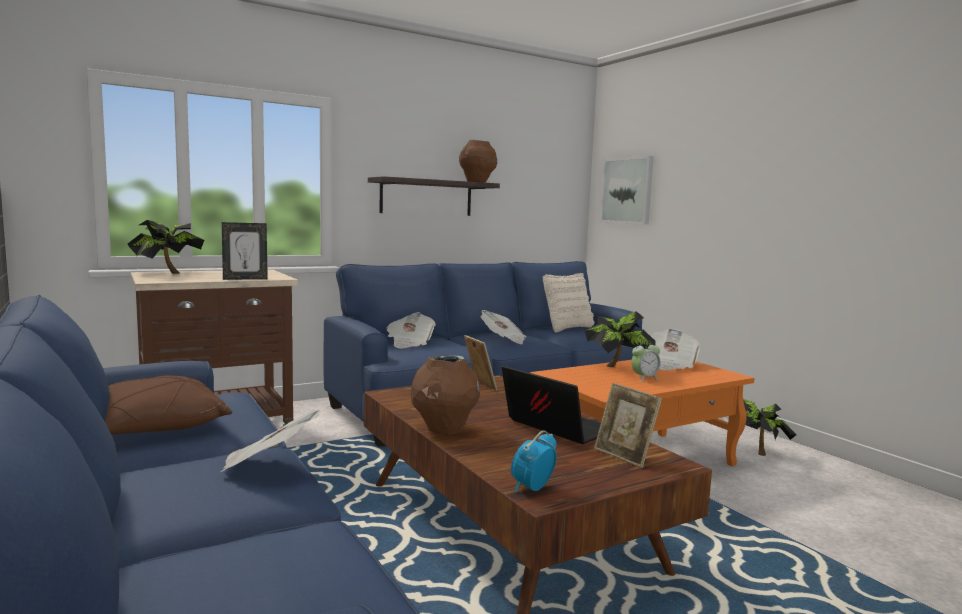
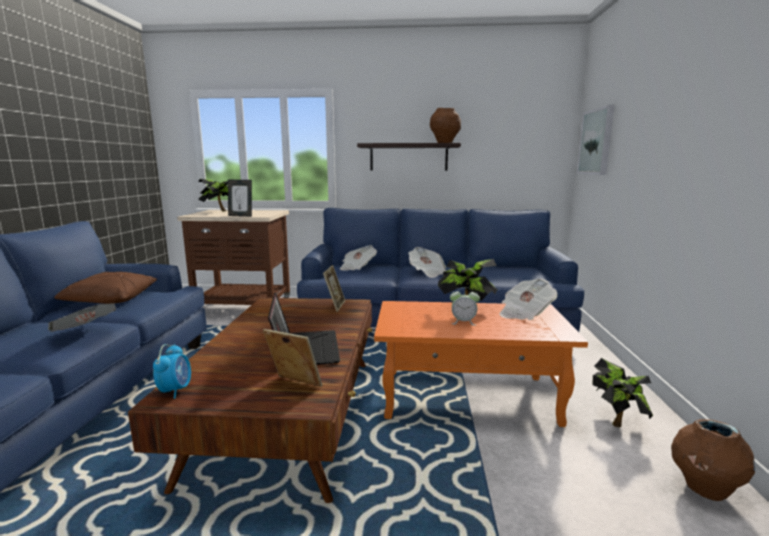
camera: 35 degrees right, 5 degrees up
brown vase [411,355,480,435] -> brown vase moved to [671,419,755,501]
alarm clock [511,430,557,492] -> alarm clock turned 105 degrees clockwise [153,344,191,399]
beige pillow [543,273,595,333] -> none
picture frame [594,383,662,468] -> picture frame turned 120 degrees clockwise [263,329,322,387]

